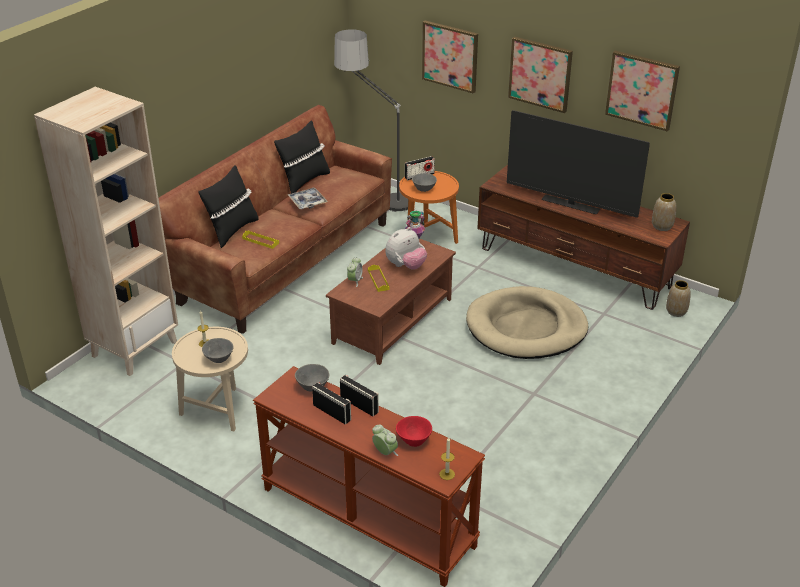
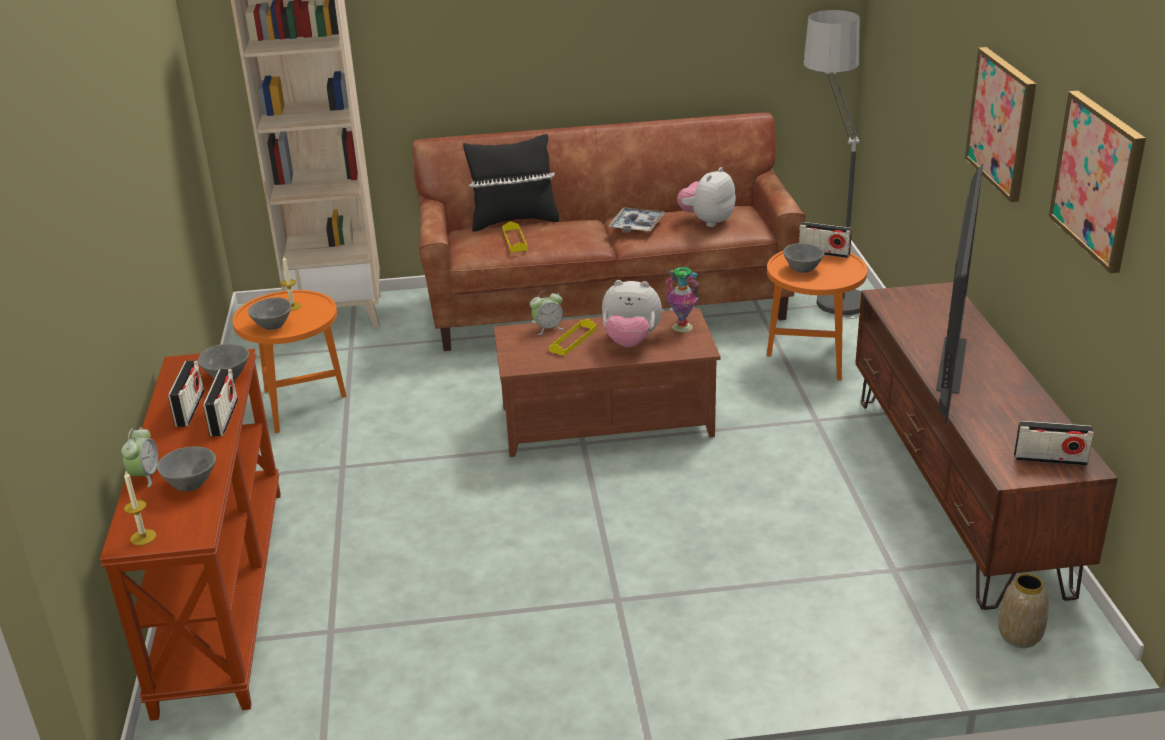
camera: 50 degrees right, 5 degrees down
beige side table [172,327,248,431] -> orange side table [232,290,346,433]
black pillow [274,121,330,194] -> none
red bowl [396,416,432,447] -> grey bowl [157,446,216,492]
picture [422,20,478,94] -> none
beige dog bed [466,286,588,359] -> none
television [507,110,650,218] -> television turned 150 degrees counterclockwise [936,164,983,423]
vase [652,193,676,231] -> radio [1014,421,1094,466]
none -> plush toy [677,167,736,227]

